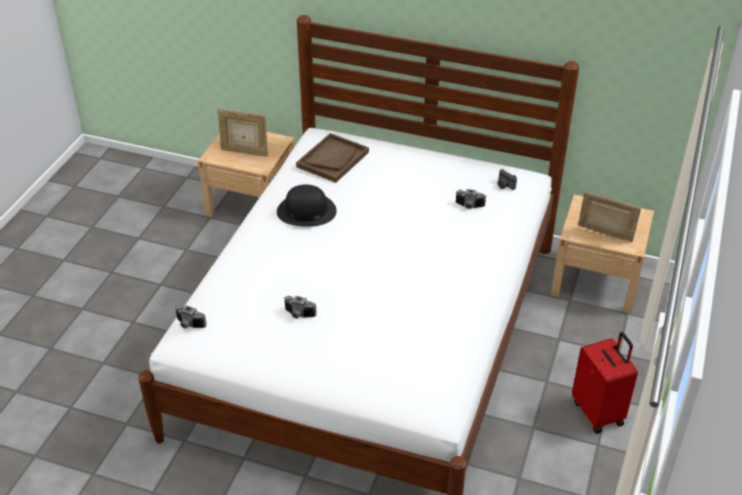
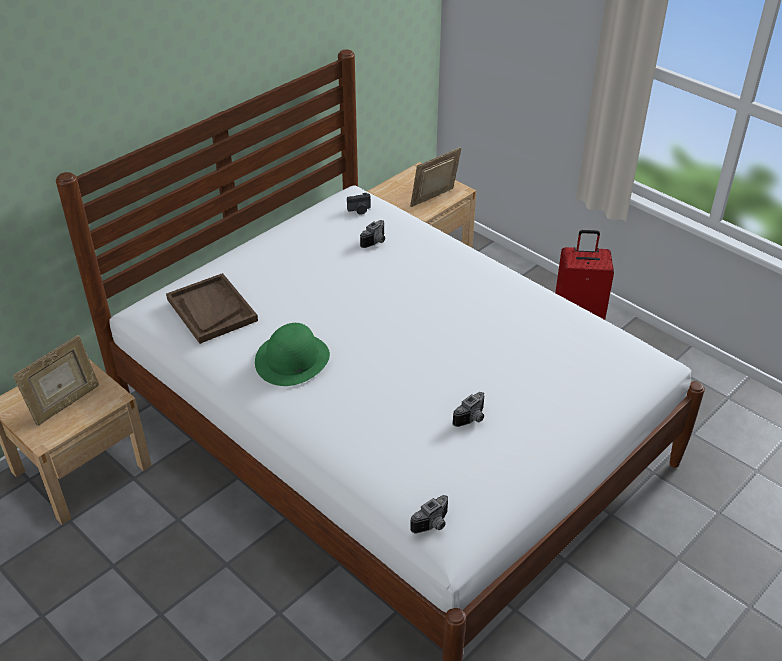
camera: 65 degrees left, 0 degrees up
black hat [277,184,337,227] -> green hat [255,323,330,386]

